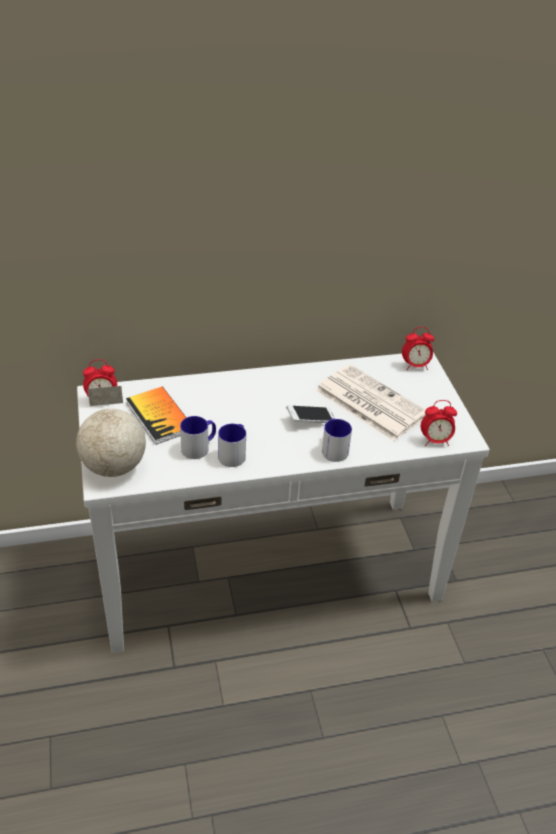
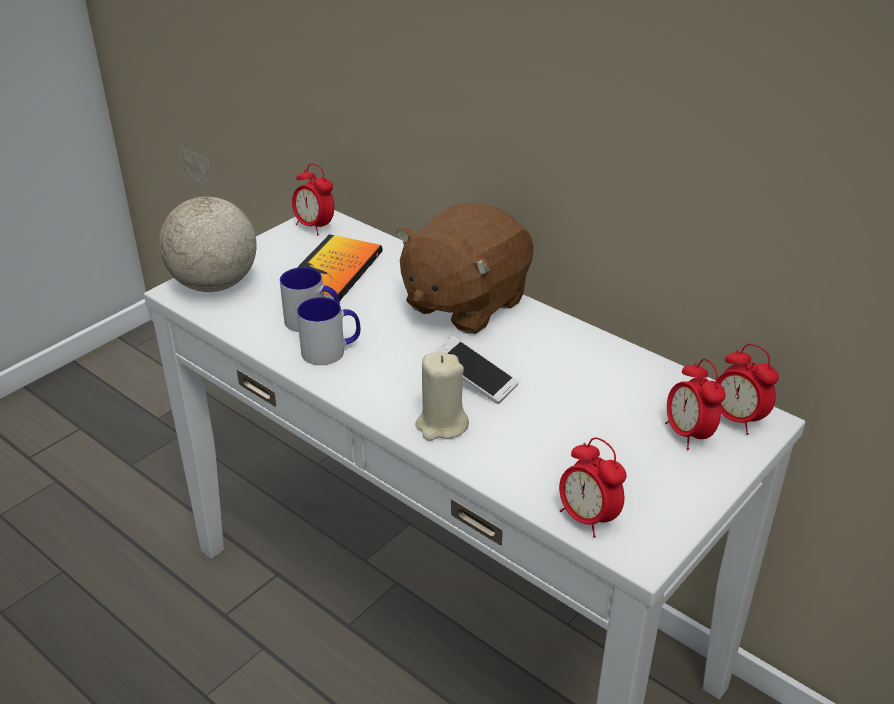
camera: 55 degrees right, 5 degrees down
newspaper [315,364,426,441] -> none
mug [322,418,352,462] -> beige candle [415,352,469,441]
none -> brown plush toy [396,203,534,334]
none -> alarm clock [665,359,726,450]

